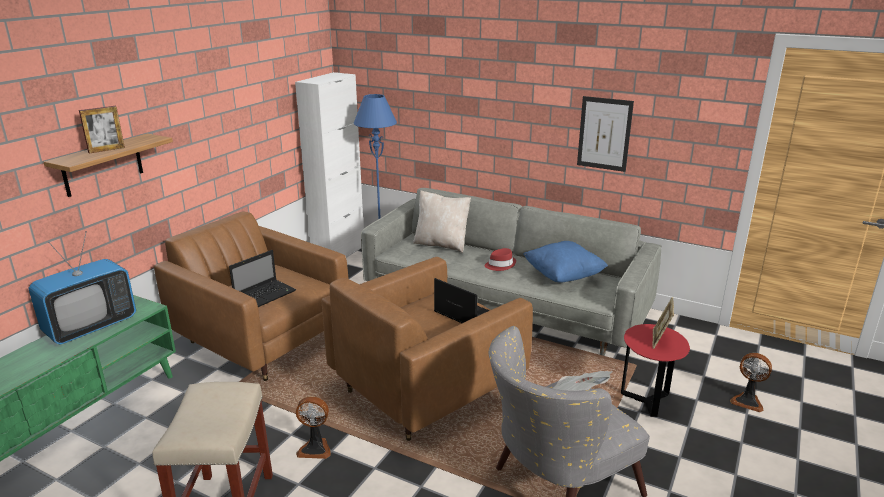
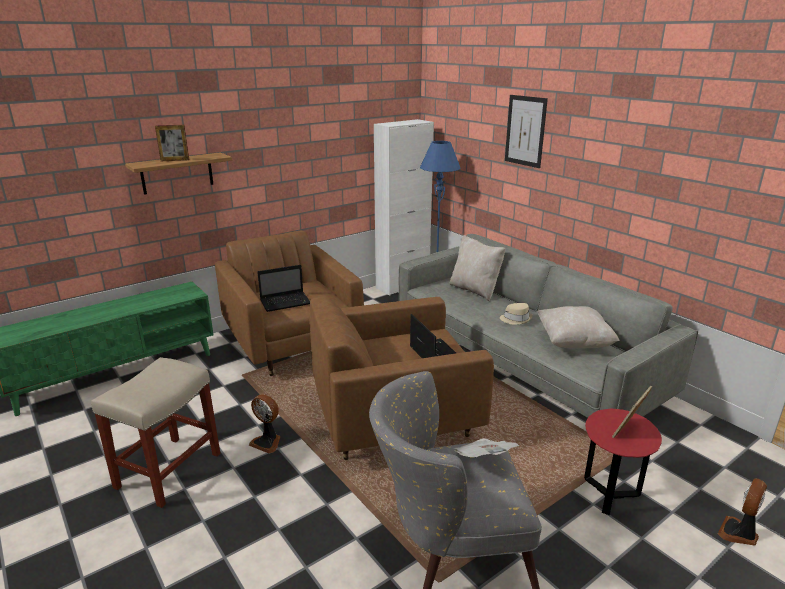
camera: 25 degrees right, 0 degrees up
television [29,231,136,345] -> none
red hat [485,248,516,271] -> beige hat [500,303,533,325]
blue pillow [523,241,608,283] -> beige pillow [538,306,620,349]
picture [577,96,634,172] -> picture moved to [505,95,548,168]
fan [730,353,772,412] -> fan turned 75 degrees clockwise [718,478,767,546]

